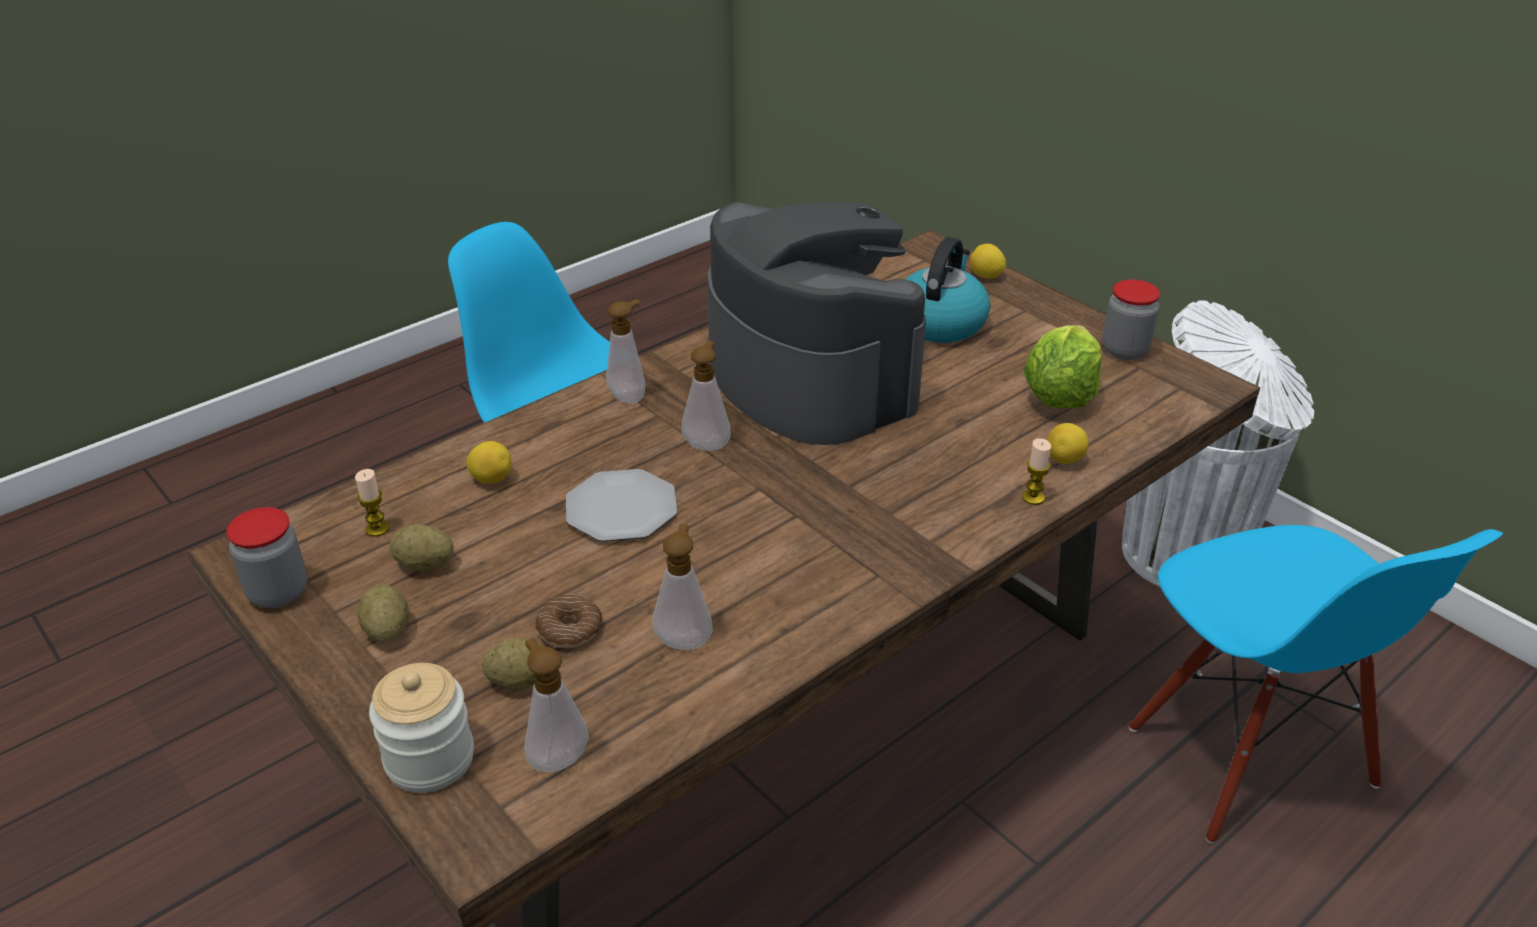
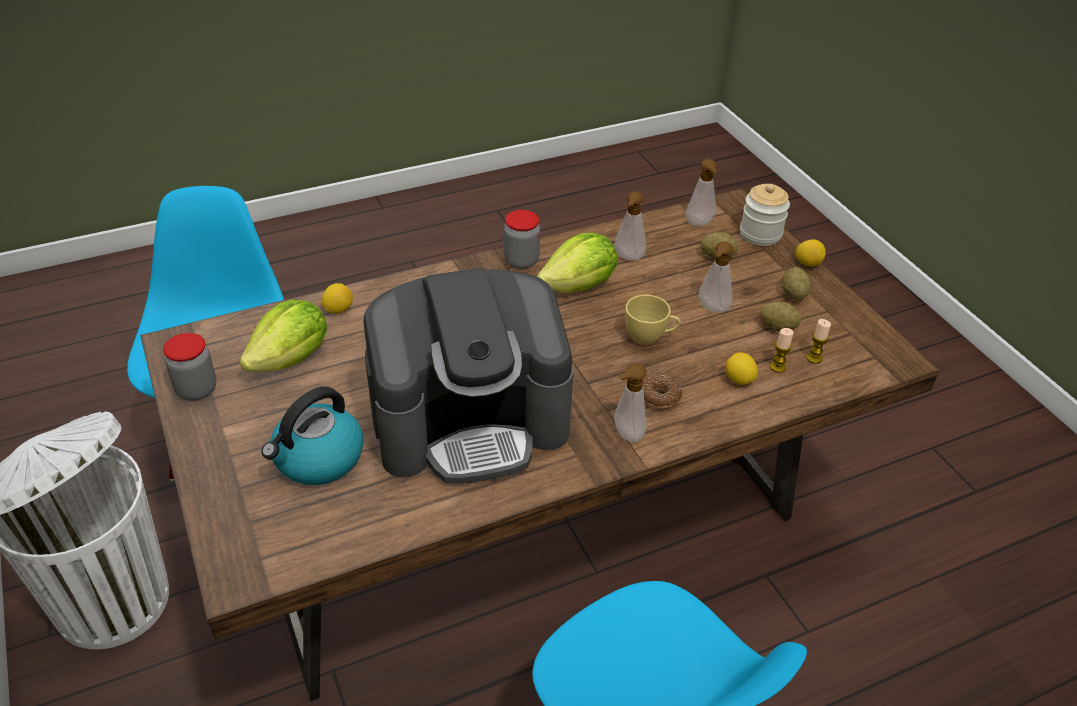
camera: 165 degrees left, 5 degrees up
jar [226,507,307,608] -> jar moved to [504,210,540,269]
donut [535,594,602,648] -> donut moved to [643,375,682,409]
plate [566,469,677,542] -> yellow cup [625,295,681,345]
soap dispenser [682,341,730,451] -> soap dispenser moved to [698,241,733,313]
coffee machine [708,202,926,445] -> coffee machine turned 90 degrees counterclockwise [364,268,573,484]
lemon [970,244,1006,279] -> lemon moved to [795,239,826,266]
candle [1022,438,1051,505] -> candle moved to [770,328,794,373]
none -> lettuce [537,232,617,293]

